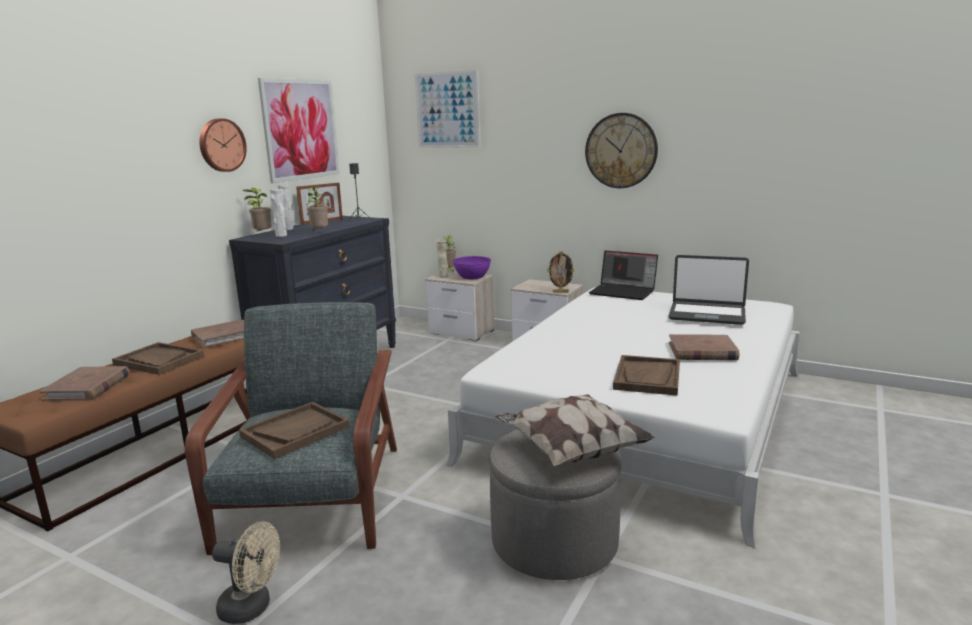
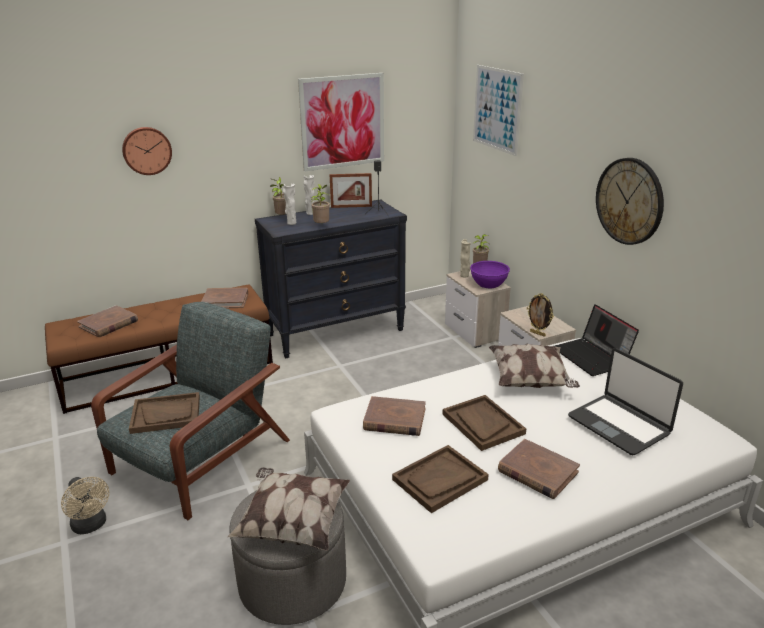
camera: 35 degrees right, 10 degrees up
brown tray [112,342,204,375] -> brown tray moved to [442,395,526,451]
wall clock [199,118,247,172] -> wall clock moved to [122,127,172,175]
none -> brown book [363,396,426,436]
none -> pillow [489,344,580,388]

